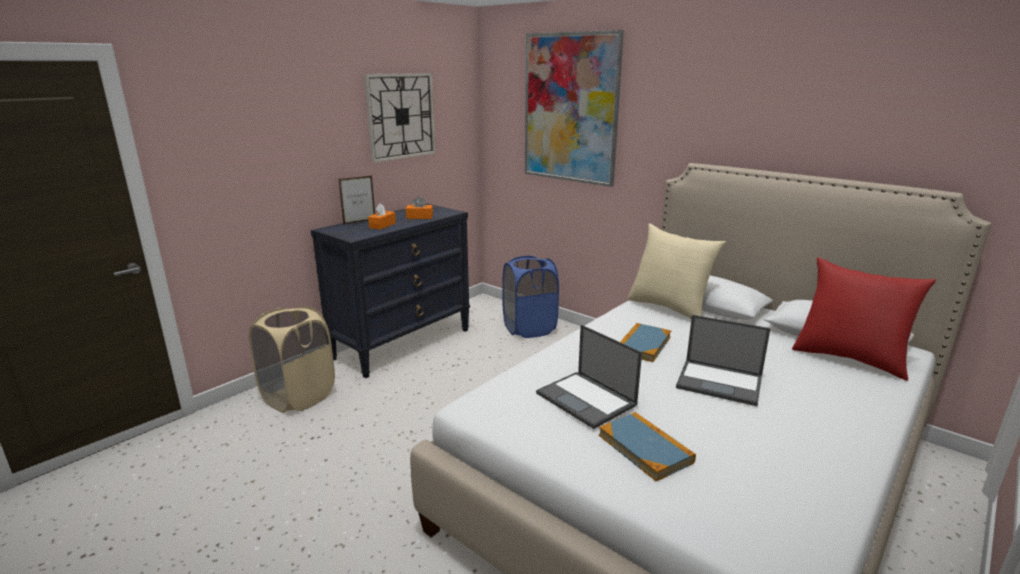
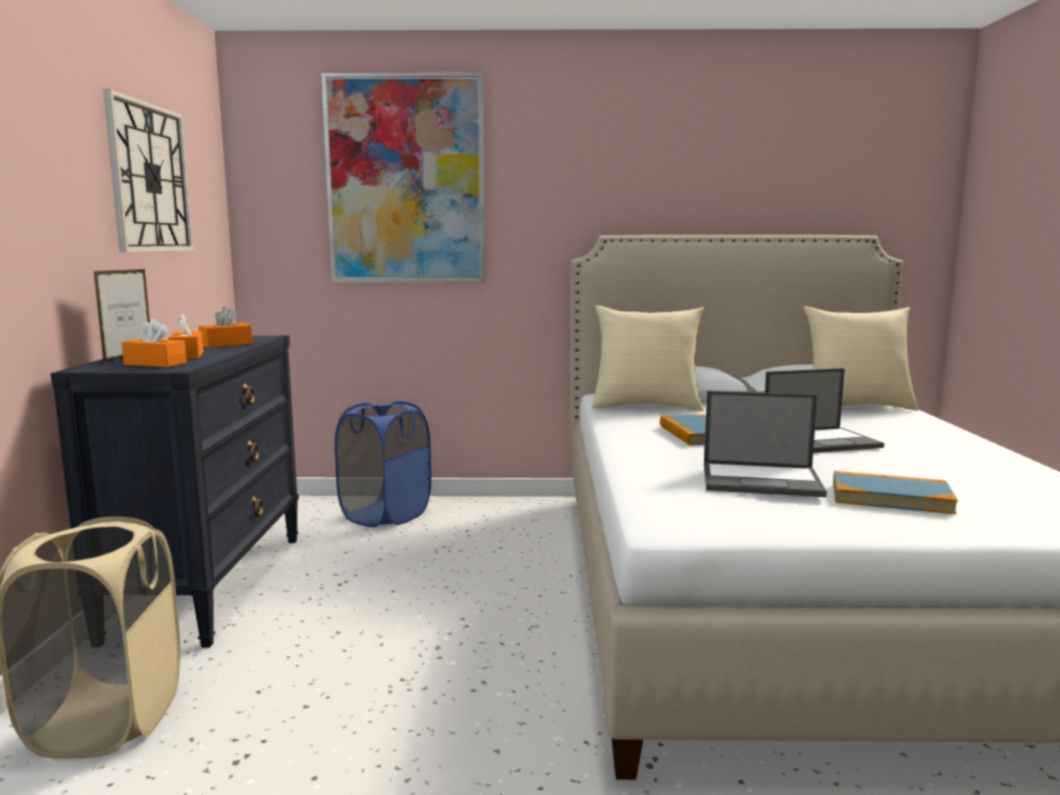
camera: 40 degrees left, 10 degrees down
red pillow [792,257,936,381] -> beige pillow [803,306,919,411]
none -> orange tissue box [122,319,187,367]

